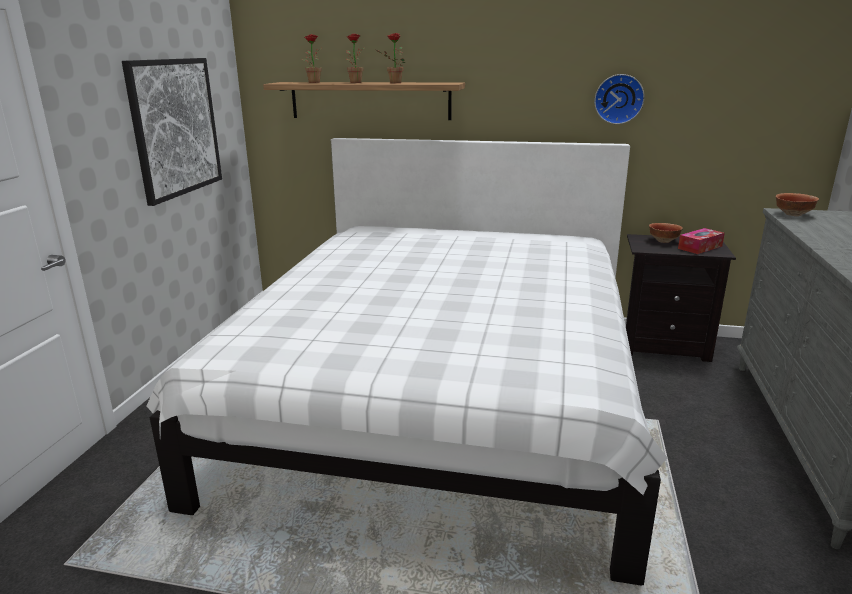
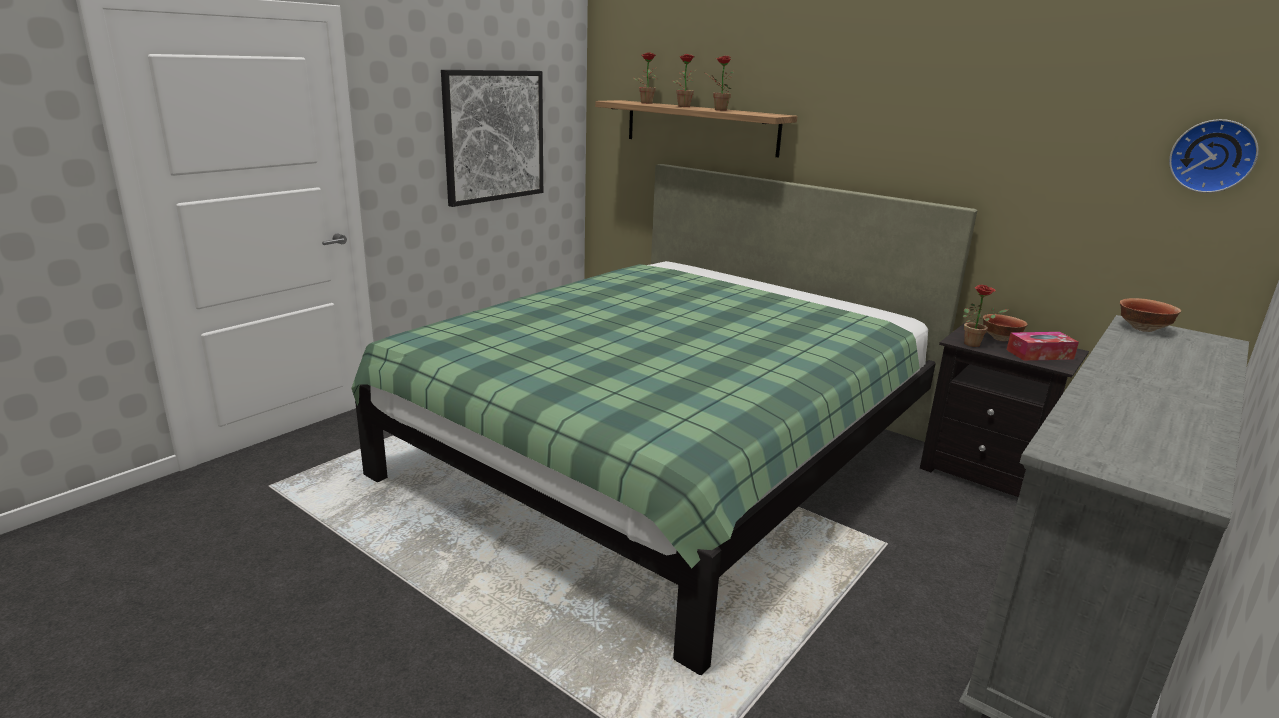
camera: 25 degrees right, 0 degrees up
white bed [146,138,667,586] -> green bed [351,164,977,675]
wall clock [594,74,645,124] -> wall clock moved to [1169,119,1259,193]
none -> potted plant [963,285,1008,347]

